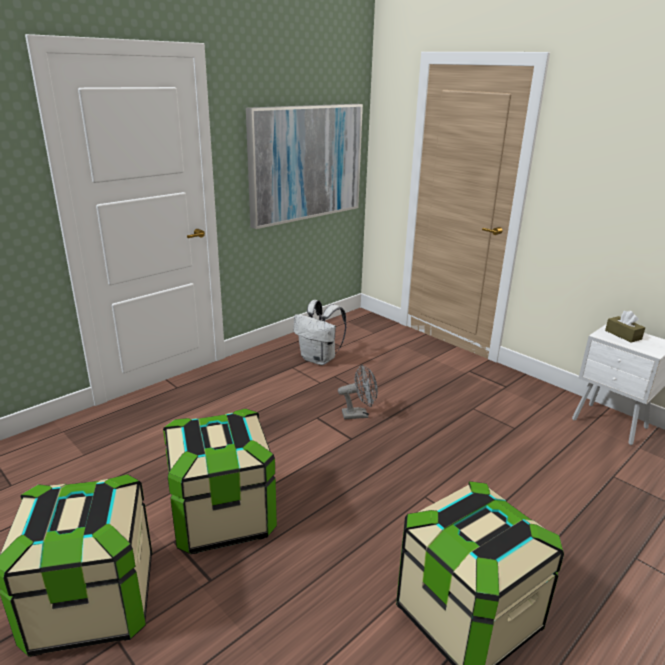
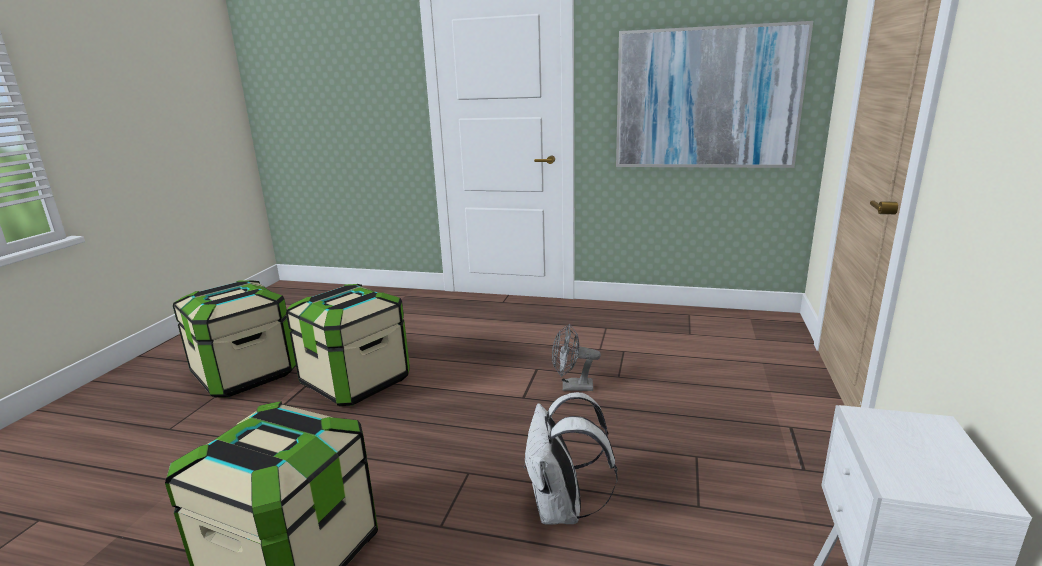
camera: 60 degrees right, 5 degrees down
white backpack [293,300,346,365] -> white backpack moved to [523,392,618,525]
grey fan [338,364,378,419] -> grey fan turned 135 degrees clockwise [552,324,601,391]
brown tissue box [605,311,645,342] -> none

